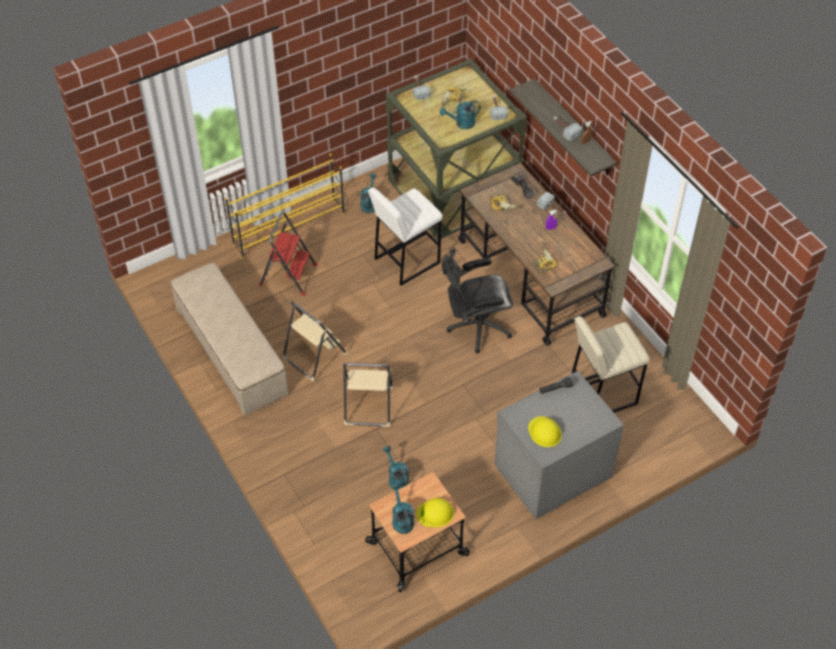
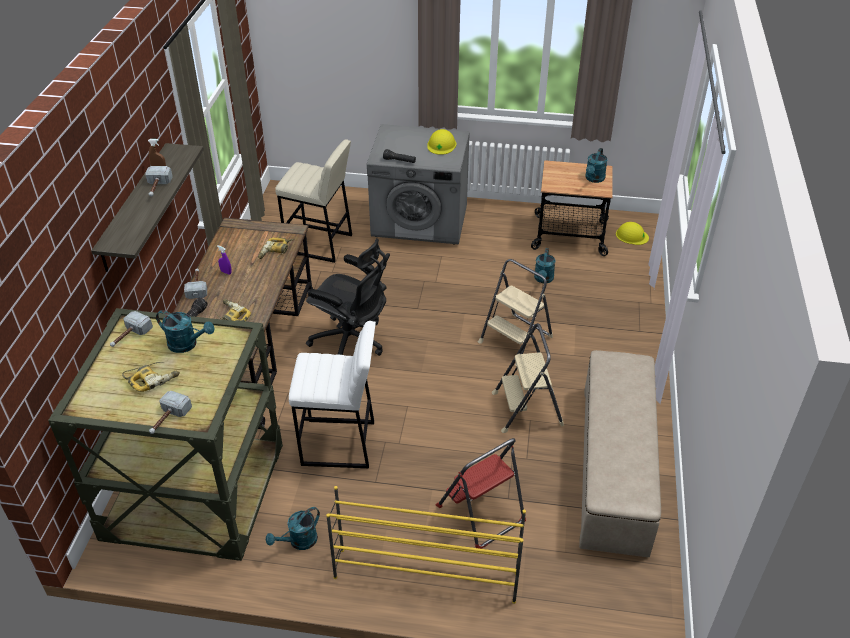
camera: 140 degrees left, 10 degrees down
yellow hard hat [416,498,454,527] -> yellow hard hat moved to [616,222,649,245]

